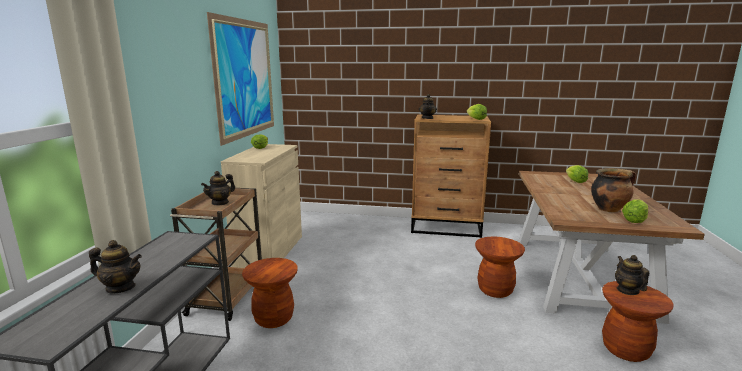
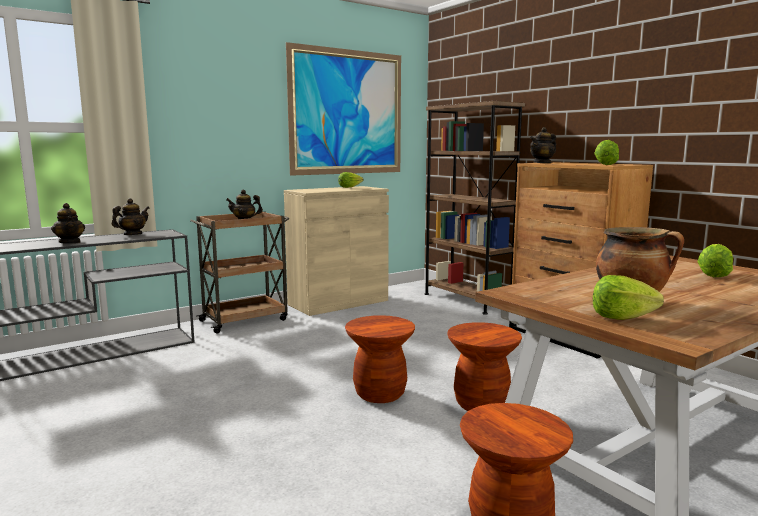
camera: 45 degrees right, 5 degrees down
brown stool [242,258,298,328] -> brown stool moved to [345,315,415,403]
teapot [615,255,649,295] -> teapot moved to [112,198,150,235]
none -> brown bookcase [424,101,525,315]

